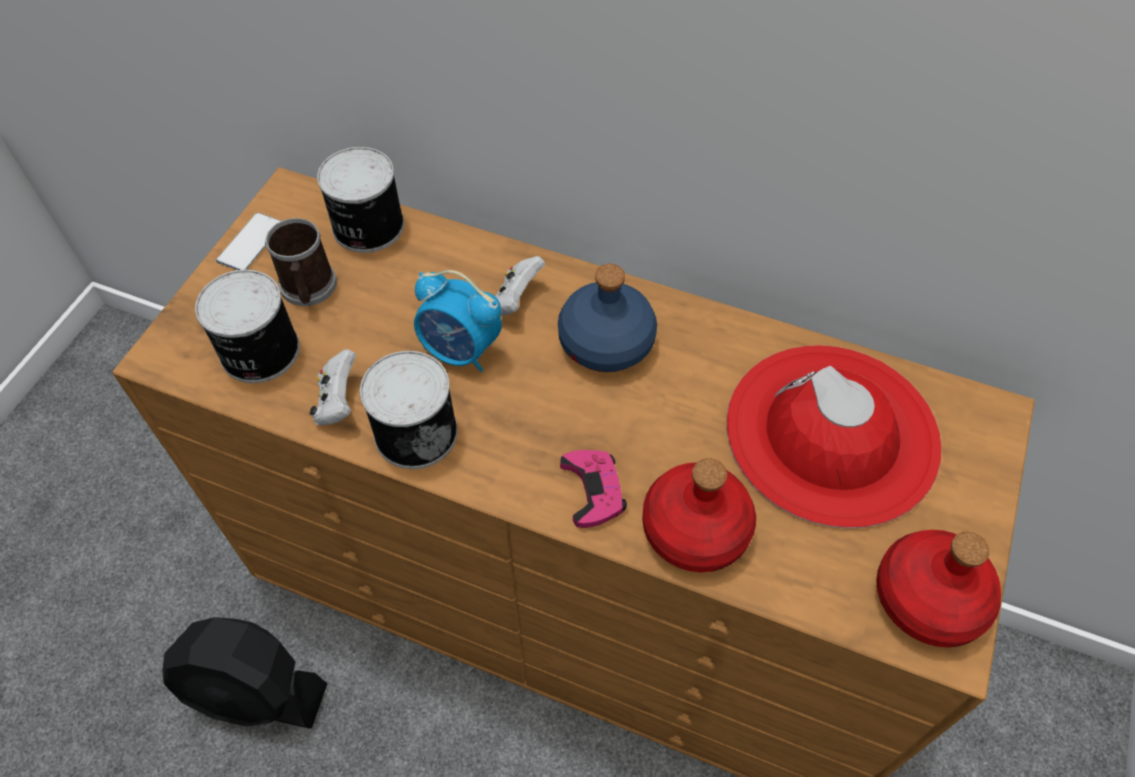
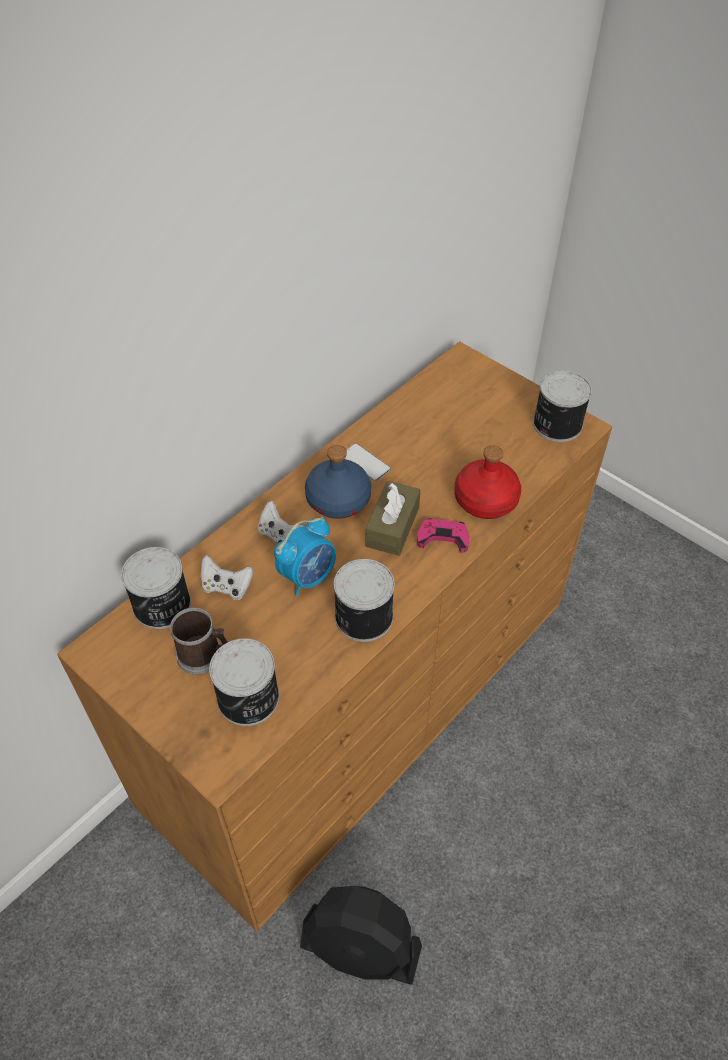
camera: 70 degrees left, 5 degrees down
black fan [162,617,327,728] -> black fan turned 75 degrees clockwise [300,886,422,984]
phone [216,213,281,270] -> phone moved to [345,443,391,481]
white game controller [310,349,356,425] -> white game controller moved to [201,555,254,600]
red hat [726,345,942,529] -> none
red bottle [876,530,1001,647] -> can [533,371,592,442]
none -> brown tissue box [366,481,420,556]

